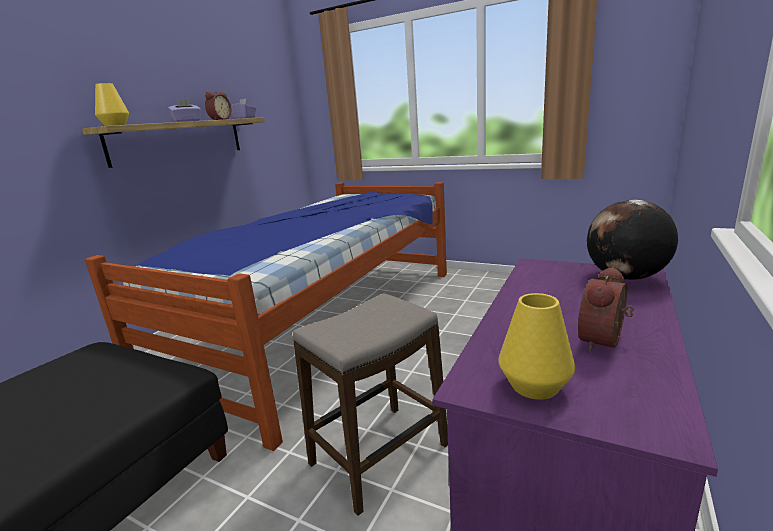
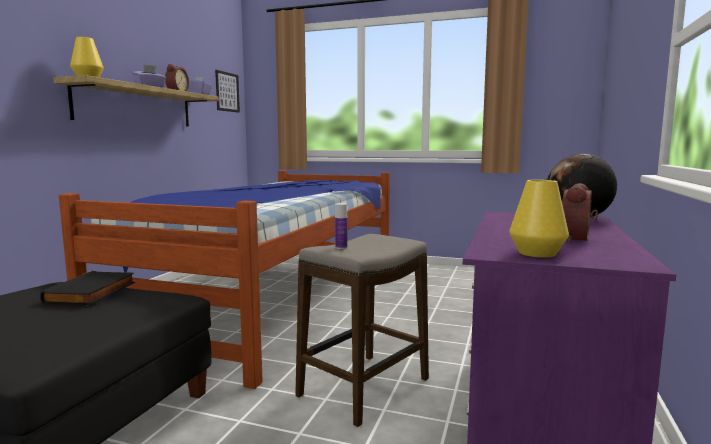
camera: 10 degrees left, 10 degrees down
none -> black book [40,271,135,305]
none -> picture [215,70,240,113]
none -> bottle [335,203,347,249]

